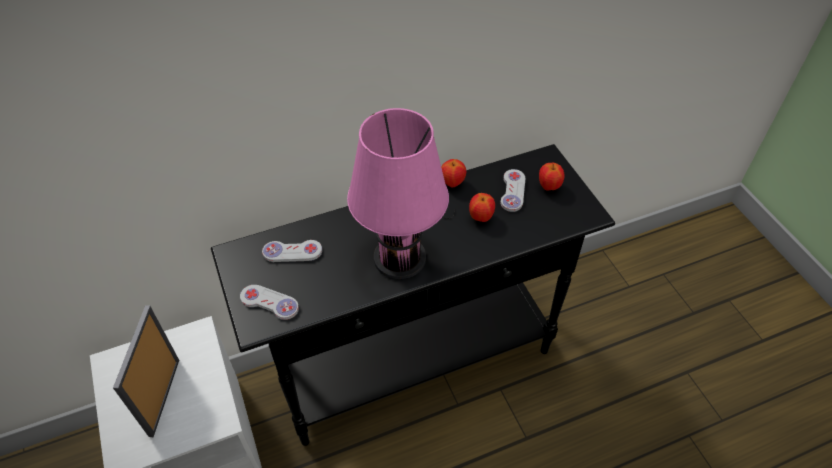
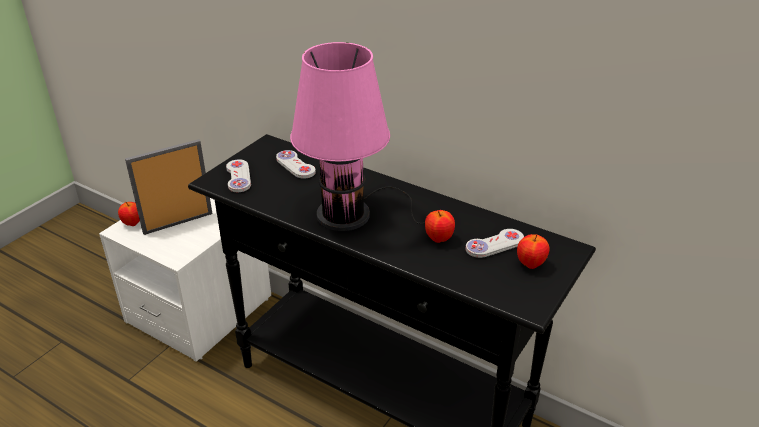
camera: 55 degrees right, 15 degrees down
apple [441,159,466,187] -> apple moved to [118,202,140,226]

